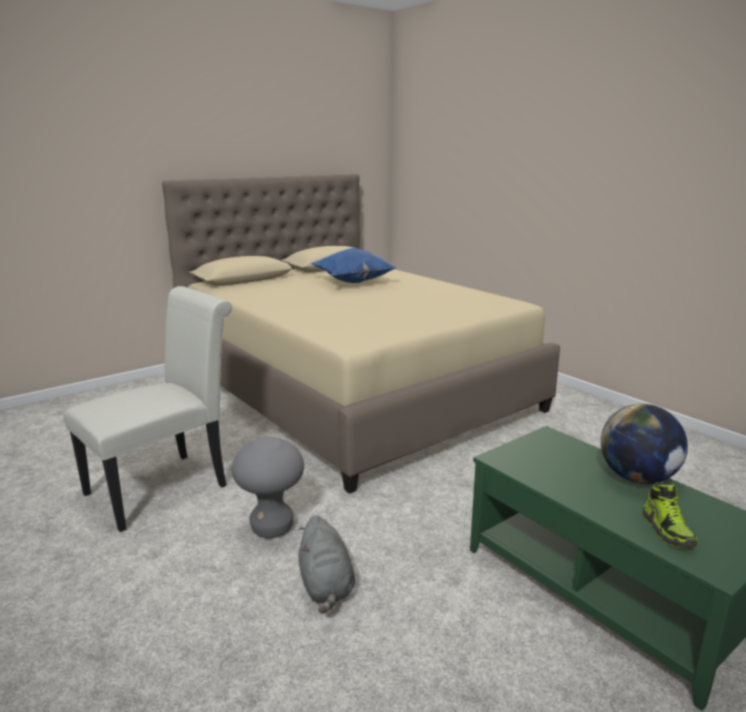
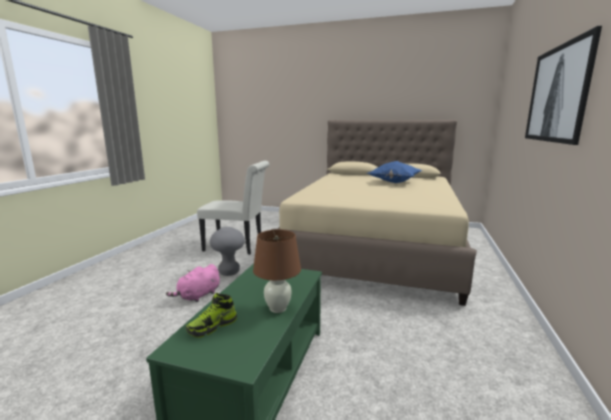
camera: 55 degrees right, 5 degrees down
grey plush toy [298,515,355,614] -> pink plush toy [166,264,220,302]
globe [601,404,688,484] -> brown table lamp [253,230,301,313]
none -> picture [525,26,602,145]

